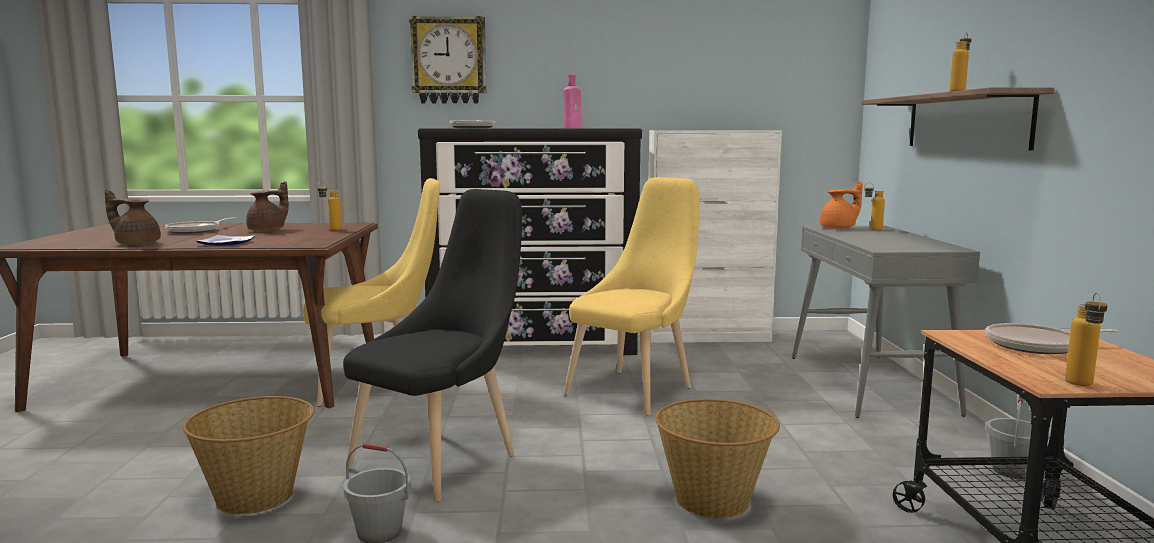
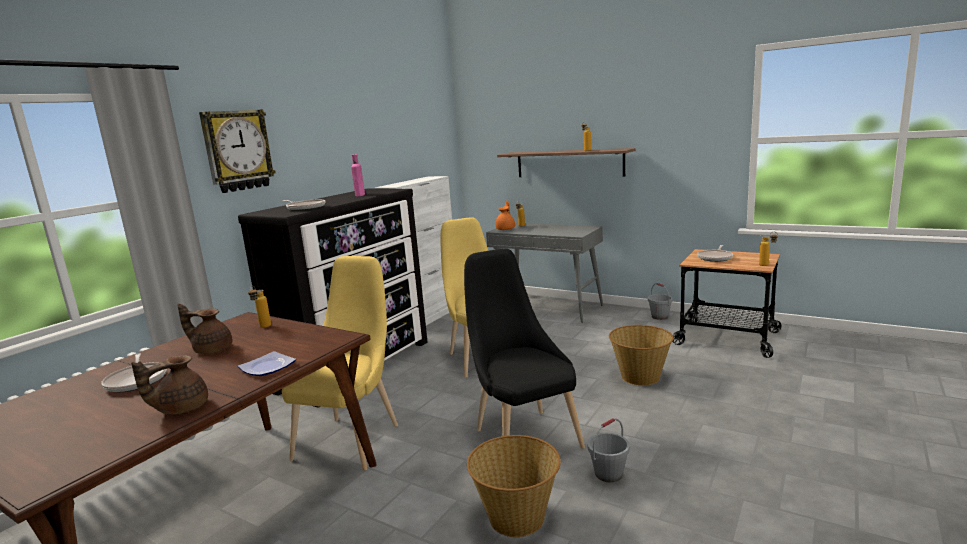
camera: 55 degrees left, 5 degrees up
brown teapot [246,181,289,231] -> brown teapot turned 60 degrees counterclockwise [177,304,233,354]

